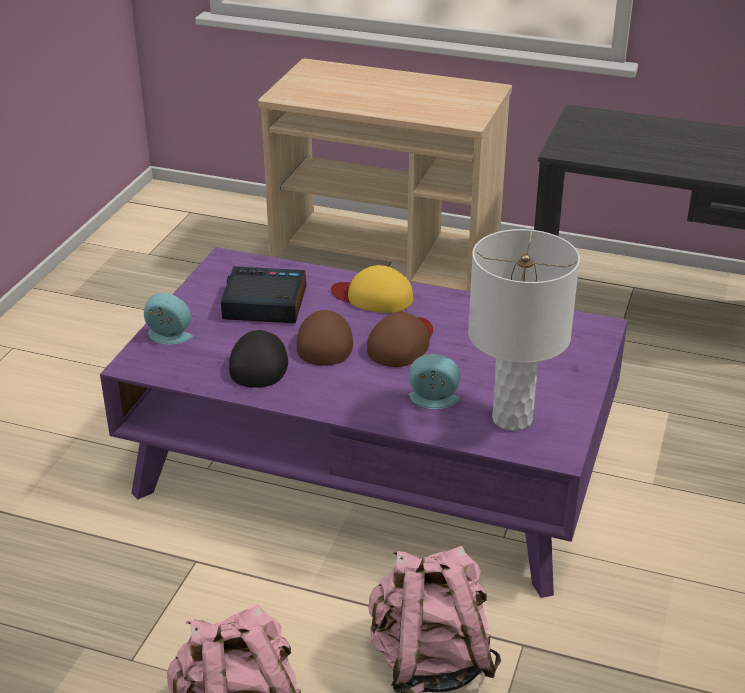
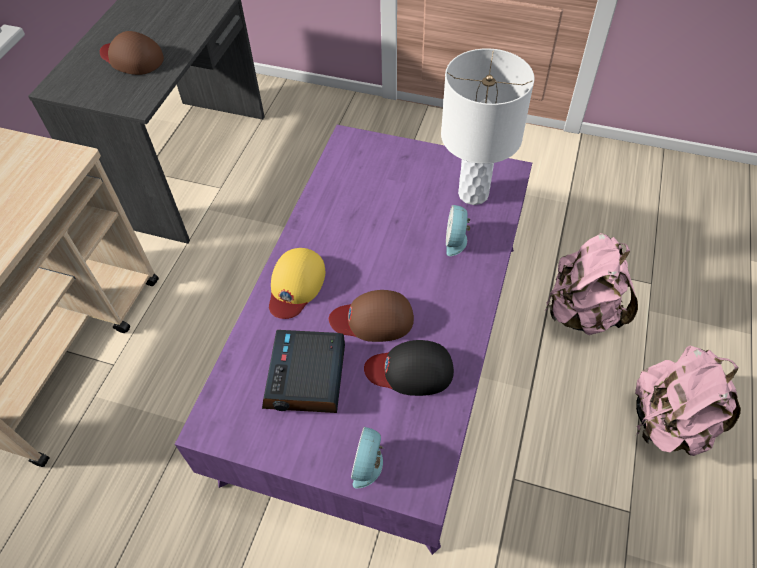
camera: 90 degrees left, 20 degrees up
brown cap [367,312,433,367] -> brown cap moved to [100,31,164,75]

